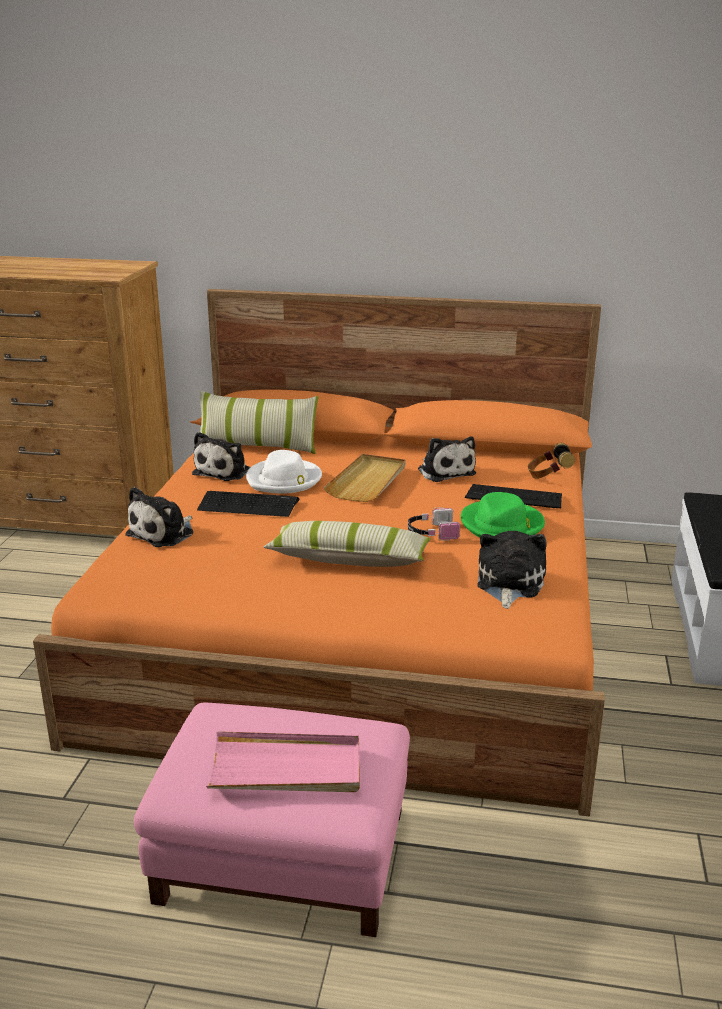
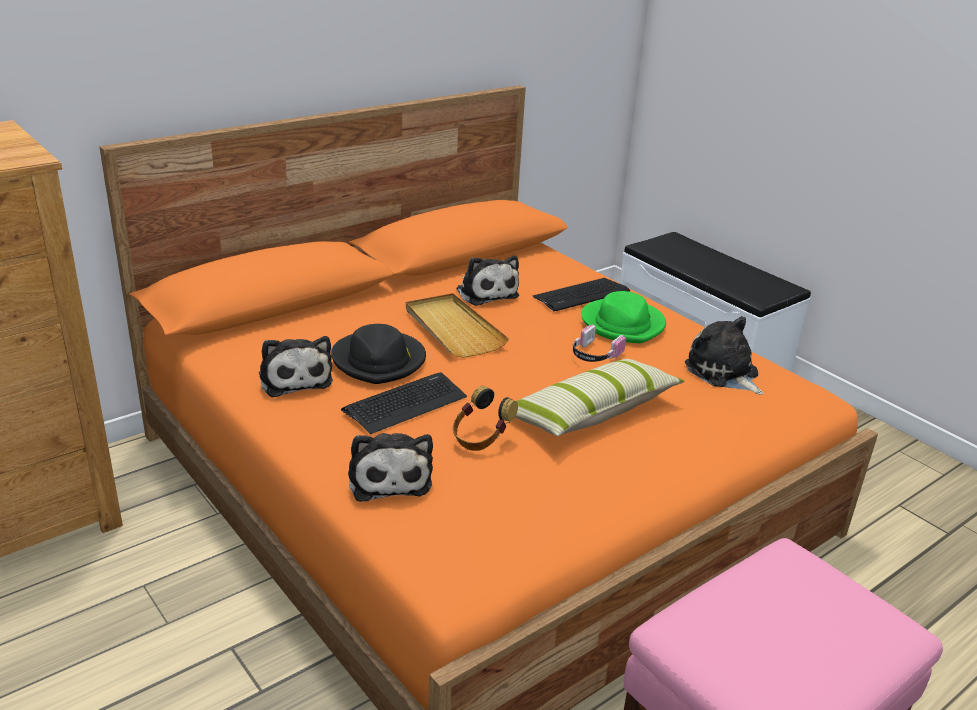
camera: 50 degrees left, 5 degrees up
pillow [200,391,319,454] -> none
pink tray [206,731,360,792] -> none
white hat [246,450,322,494] -> black hat [331,324,426,384]
plush toy [418,436,476,482] -> plush toy turned 45 degrees clockwise [456,256,519,306]
headphones [528,443,575,479] -> headphones moved to [453,386,518,451]

